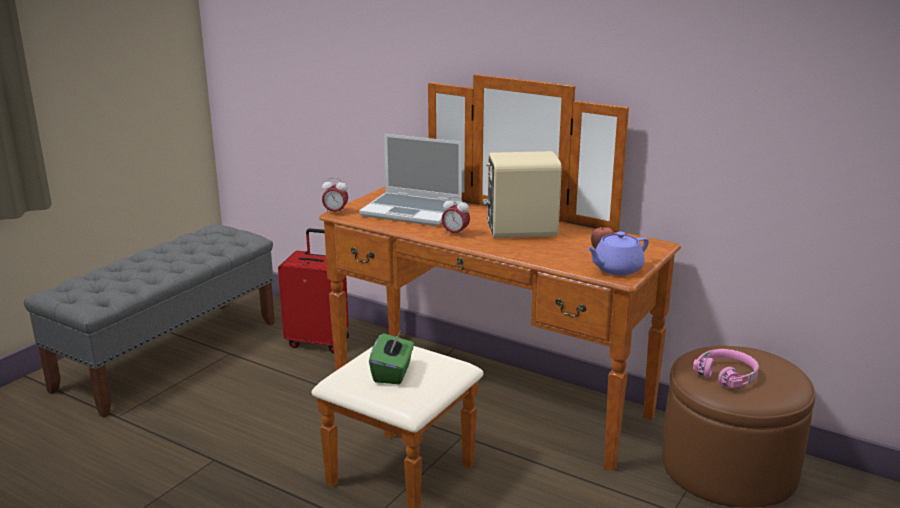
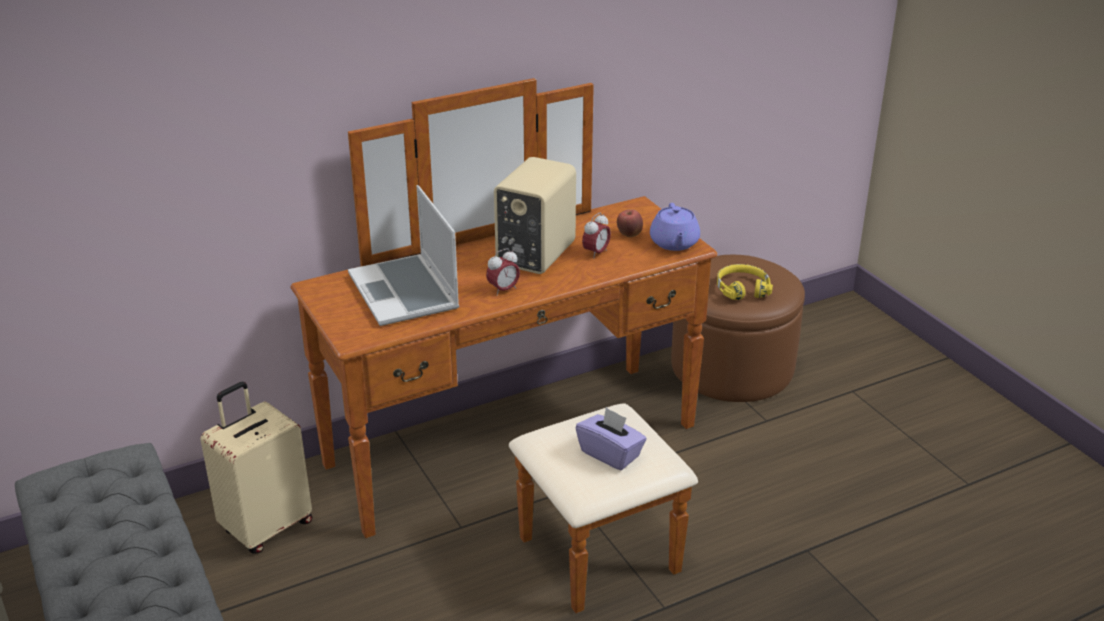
camera: 60 degrees left, 10 degrees up
red suitcase [278,228,349,353] -> beige suitcase [200,382,313,554]
alarm clock [322,178,348,215] -> alarm clock moved to [582,213,611,259]
laptop [359,134,462,226] -> laptop turned 105 degrees clockwise [348,185,459,326]
green tissue box [369,332,414,384] -> purple tissue box [576,407,647,471]
pink headphones [693,349,759,388] -> yellow headphones [717,264,773,300]

